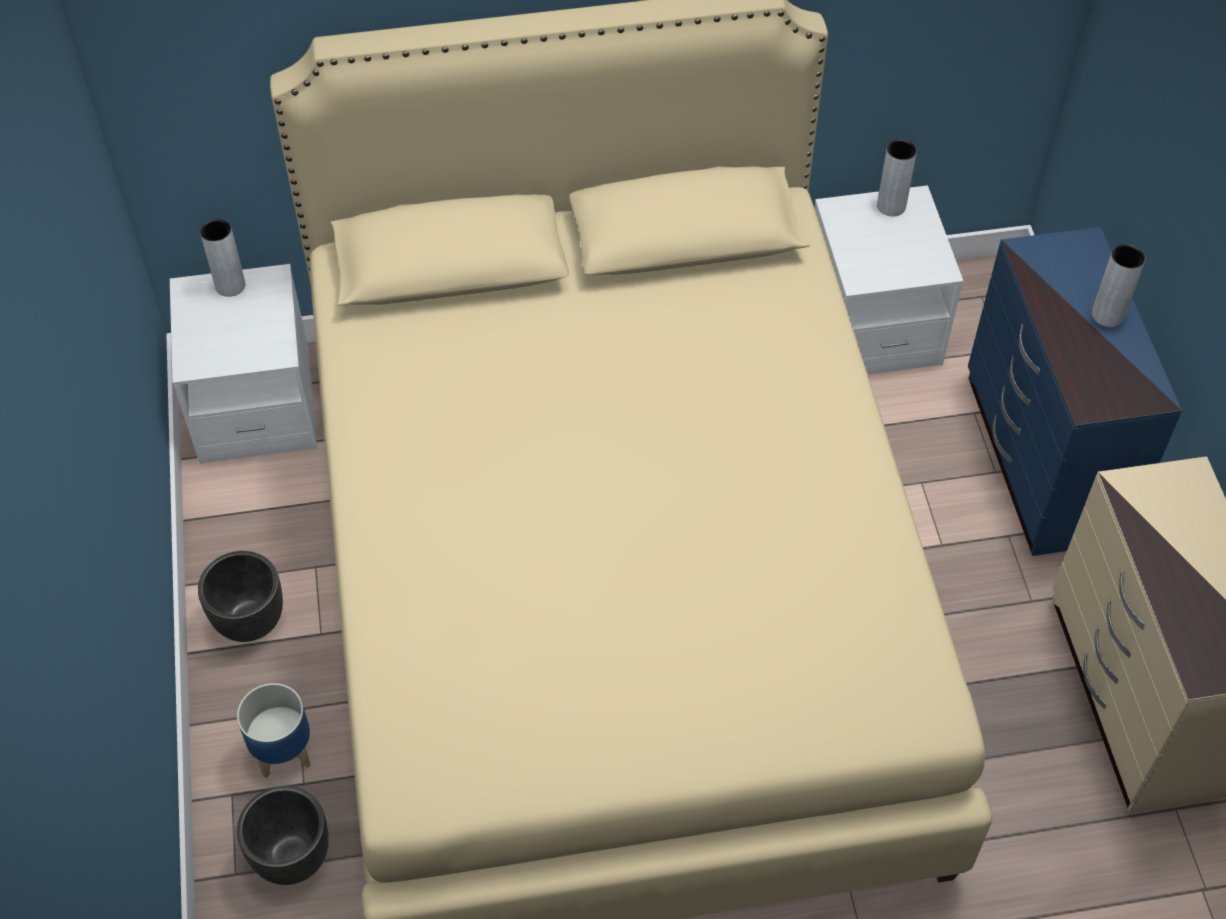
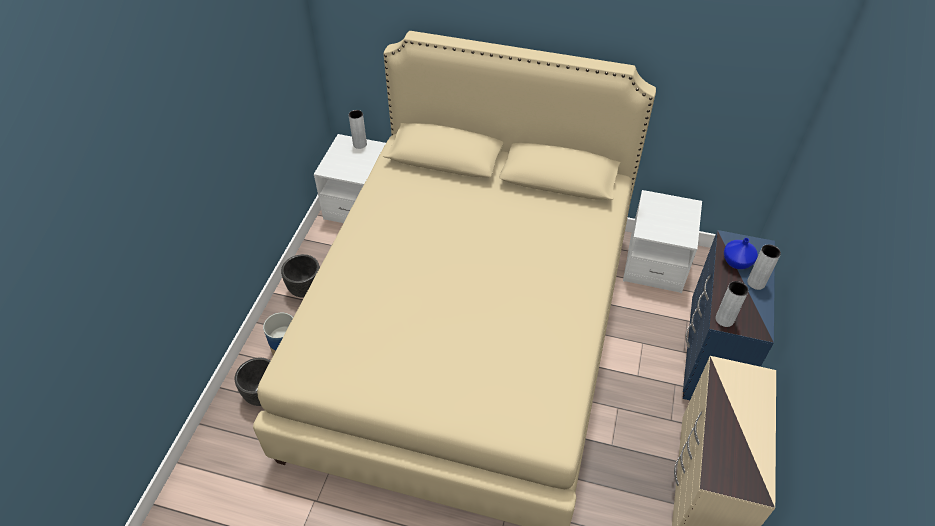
camera: 25 degrees right, 5 degrees down
grey vase [877,139,917,217] -> grey vase moved to [715,281,749,327]
none -> blue vase [724,238,758,269]

